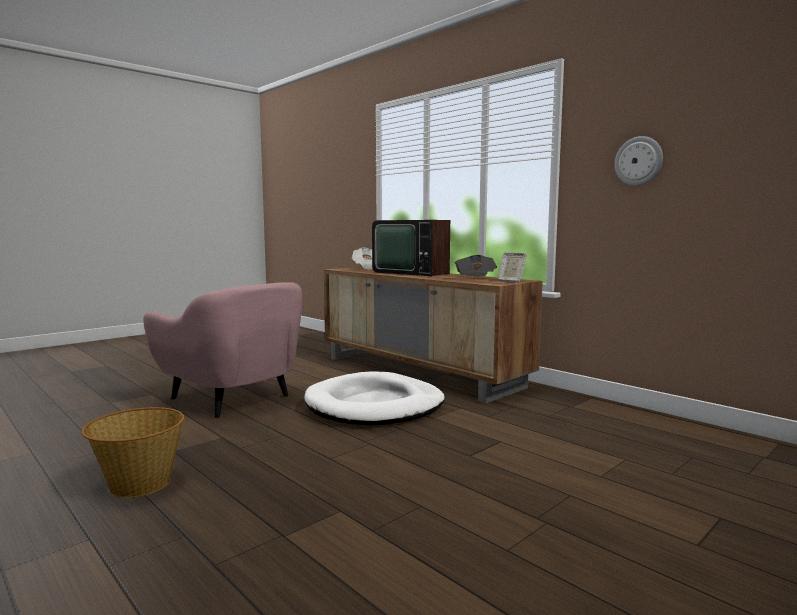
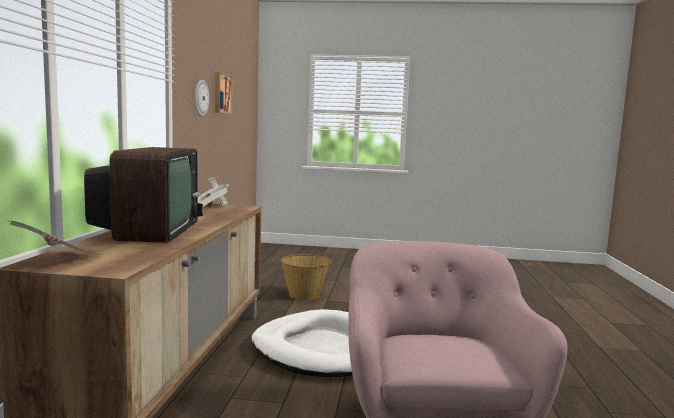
camera: 130 degrees left, 0 degrees up
basket [81,407,184,498] -> basket moved to [281,254,332,300]
none -> picture [215,72,233,114]

